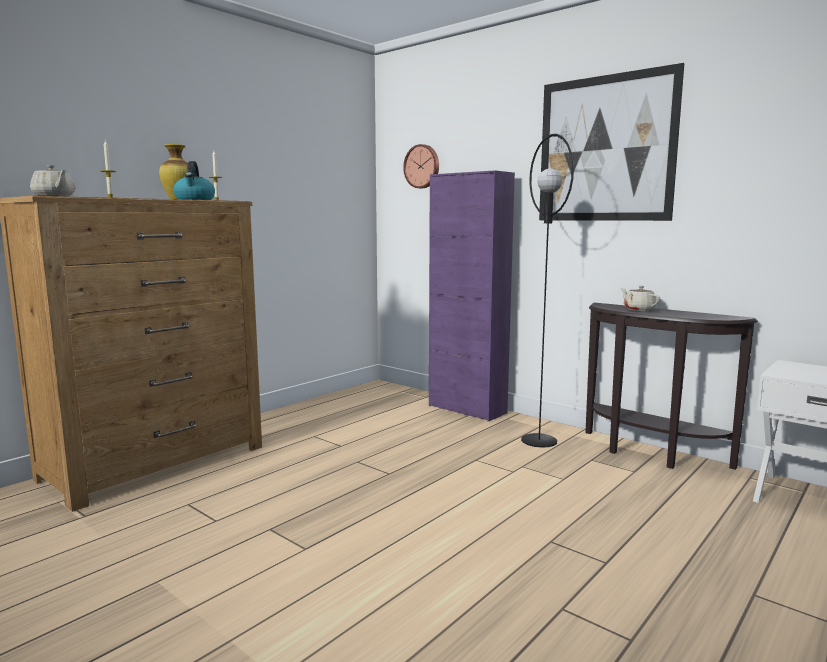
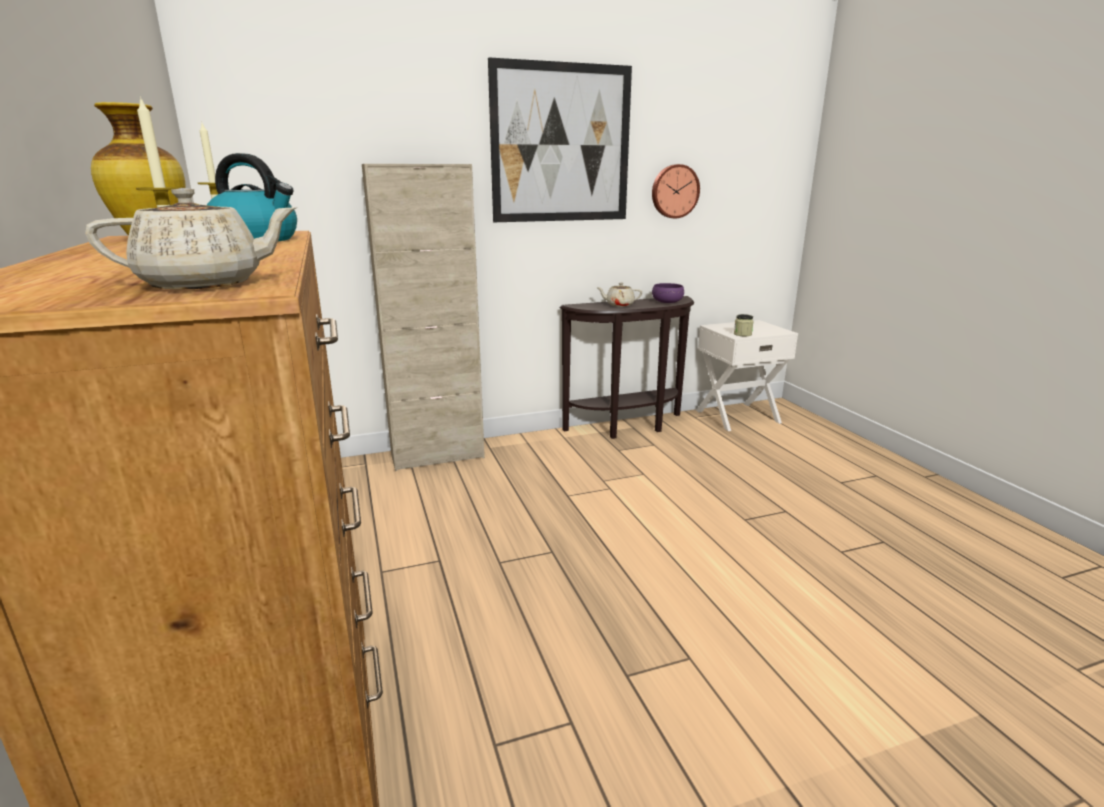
camera: 60 degrees left, 10 degrees up
wall clock [403,144,439,189] -> wall clock moved to [652,164,700,218]
purple cabinet [429,170,515,422] -> beige cabinet [362,164,485,471]
black floor lamp [521,134,574,448] -> none
none -> purple bowl [652,283,684,303]
none -> jar [734,314,754,336]

